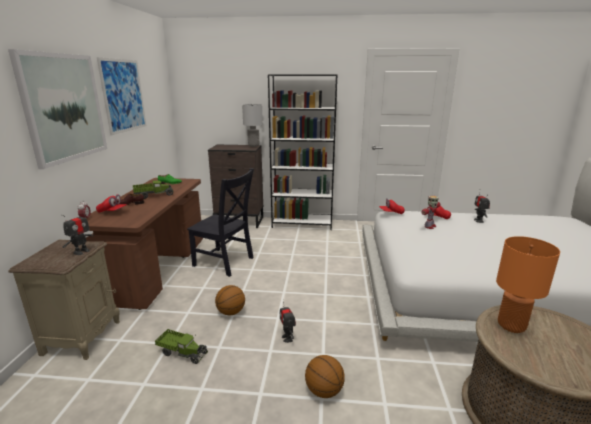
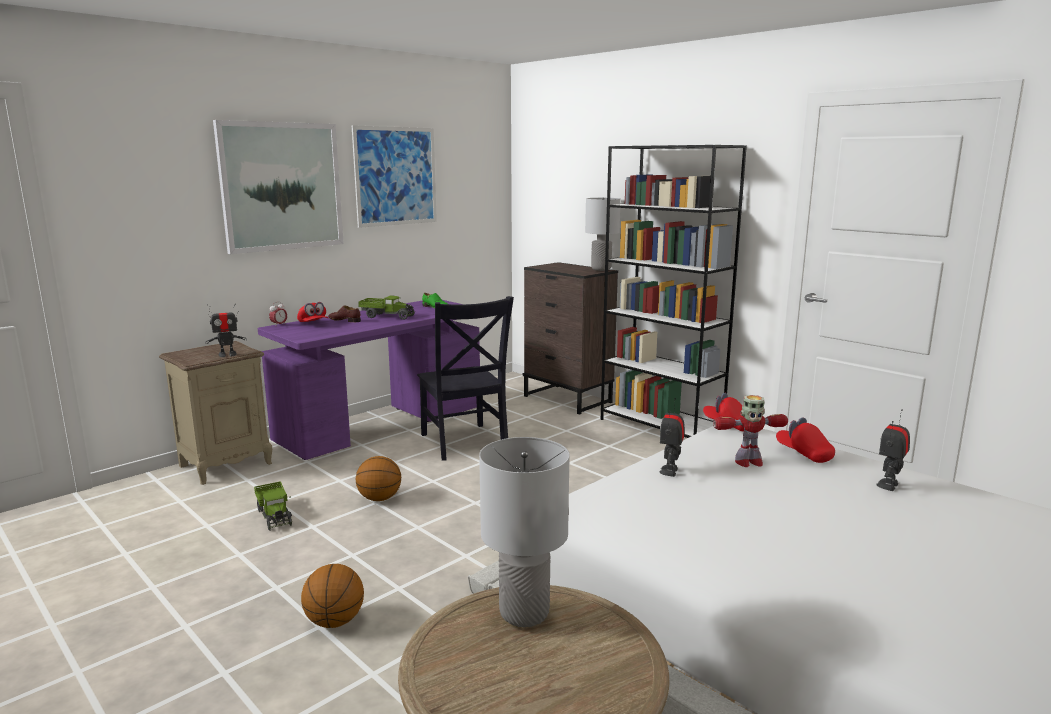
camera: 40 degrees right, 5 degrees down
brown desk [86,178,203,310] -> purple desk [258,300,480,460]
toy robot [280,299,296,343] -> toy robot moved to [659,398,685,477]
orange table lamp [496,236,560,333] -> grey table lamp [479,437,570,627]

